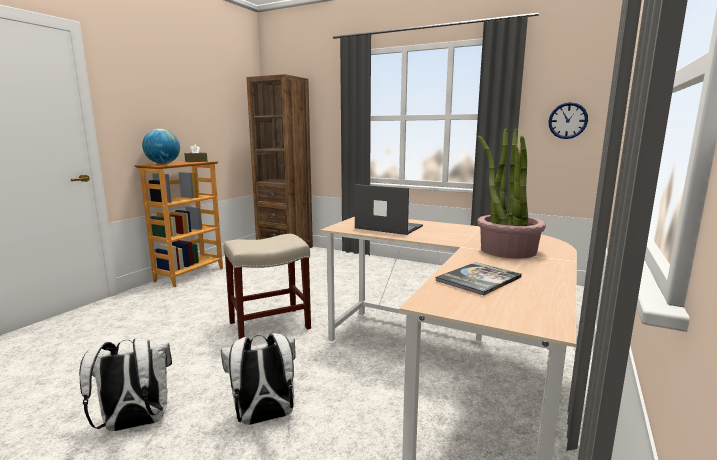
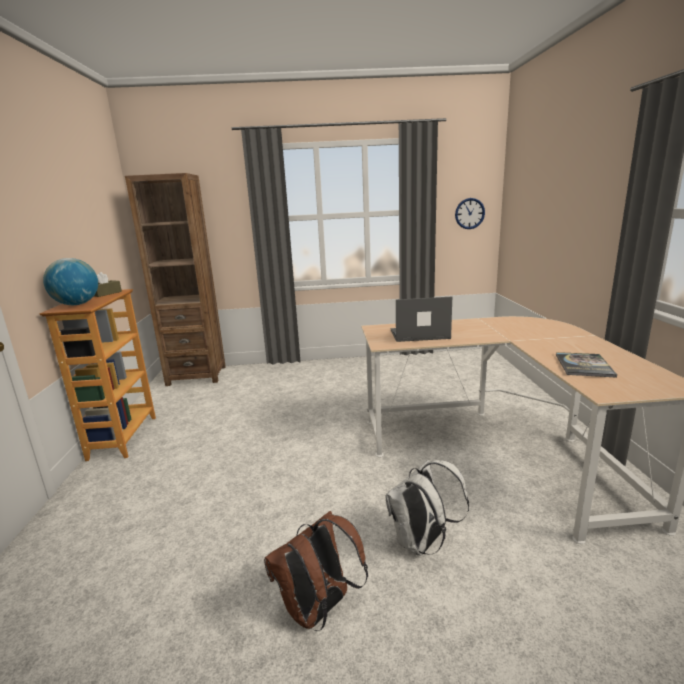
camera: 30 degrees left, 5 degrees up
white backpack [79,338,172,431] -> brown backpack [264,511,368,631]
beige stool [223,234,311,339] -> none
potted plant [477,128,546,259] -> none

